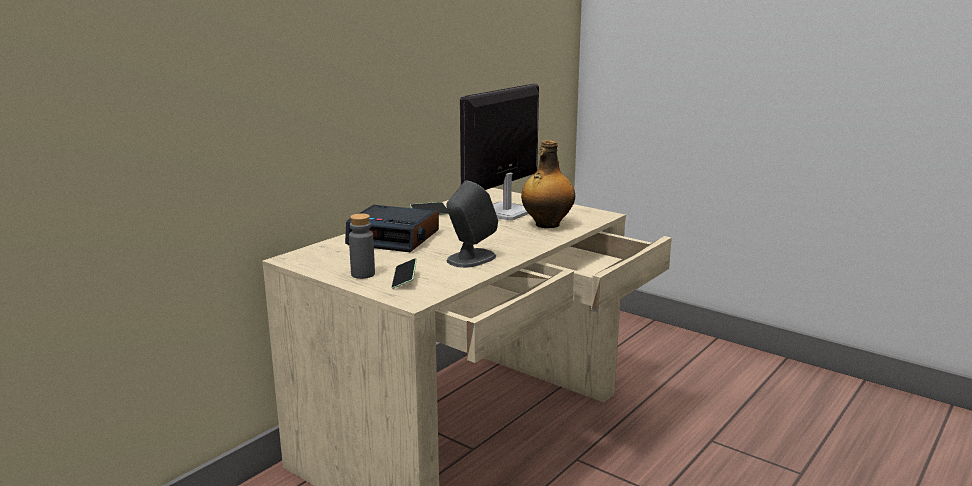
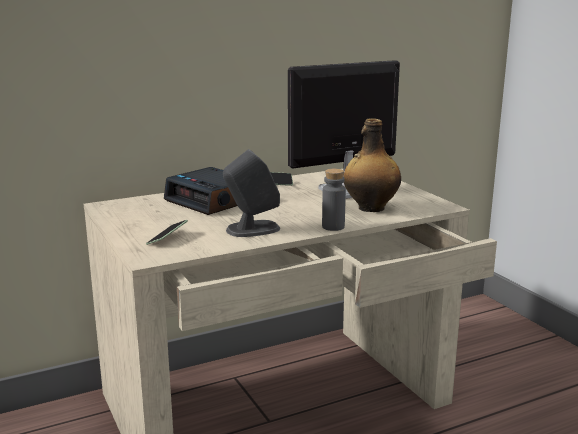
camera: 25 degrees right, 0 degrees up
grey bottle [349,213,375,279] -> grey bottle moved to [322,169,346,231]

